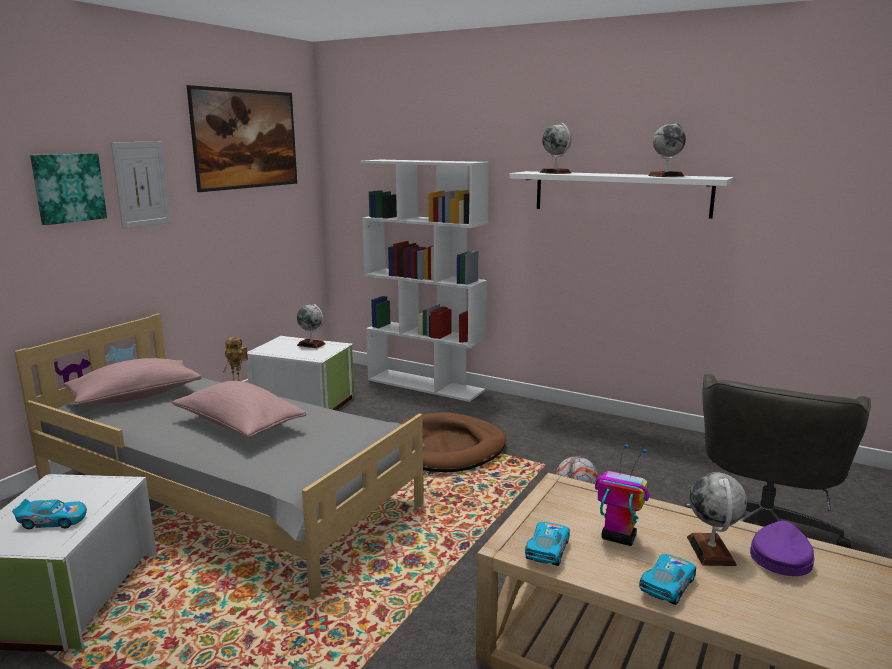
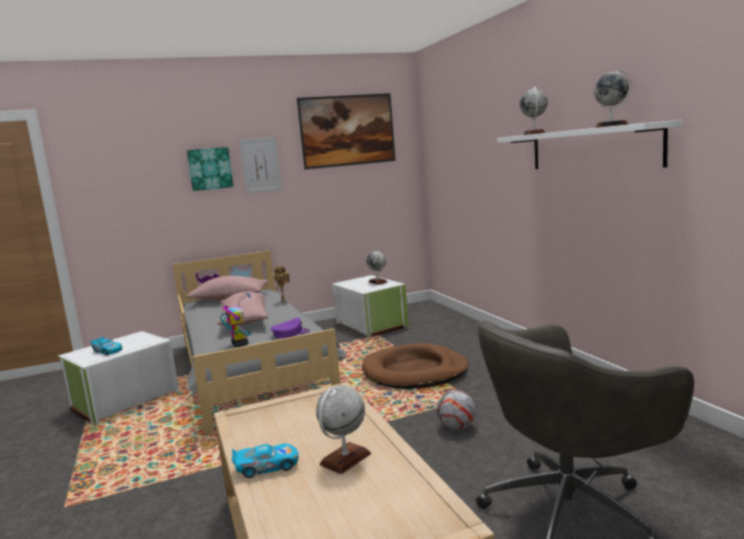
camera: 40 degrees right, 5 degrees down
white bookcase [360,160,489,402] -> none
toy car [525,522,570,566] -> none
toy robot [595,444,649,546] -> toy robot moved to [220,293,251,347]
purple cap [750,521,814,576] -> purple cap moved to [270,317,310,339]

